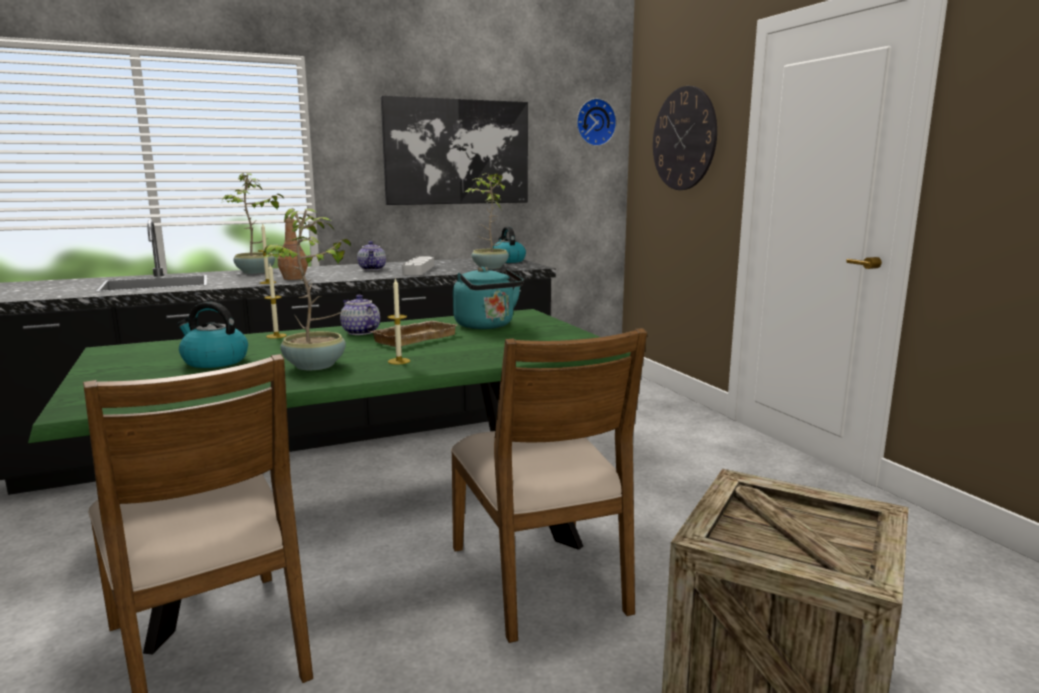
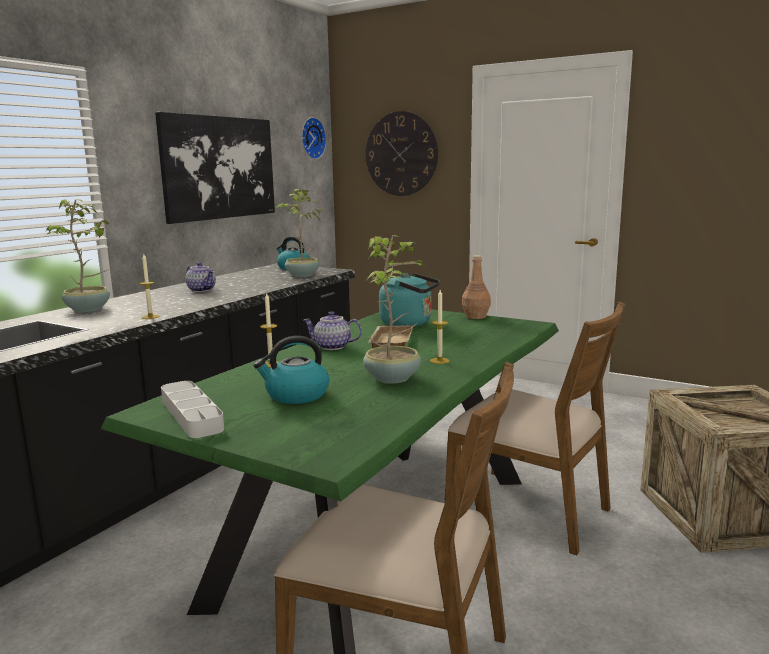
camera: 35 degrees left, 0 degrees up
brown bottle [278,216,308,280] -> brown bottle moved to [462,255,491,319]
grey tray [402,257,434,275] -> grey tray moved to [161,381,224,438]

